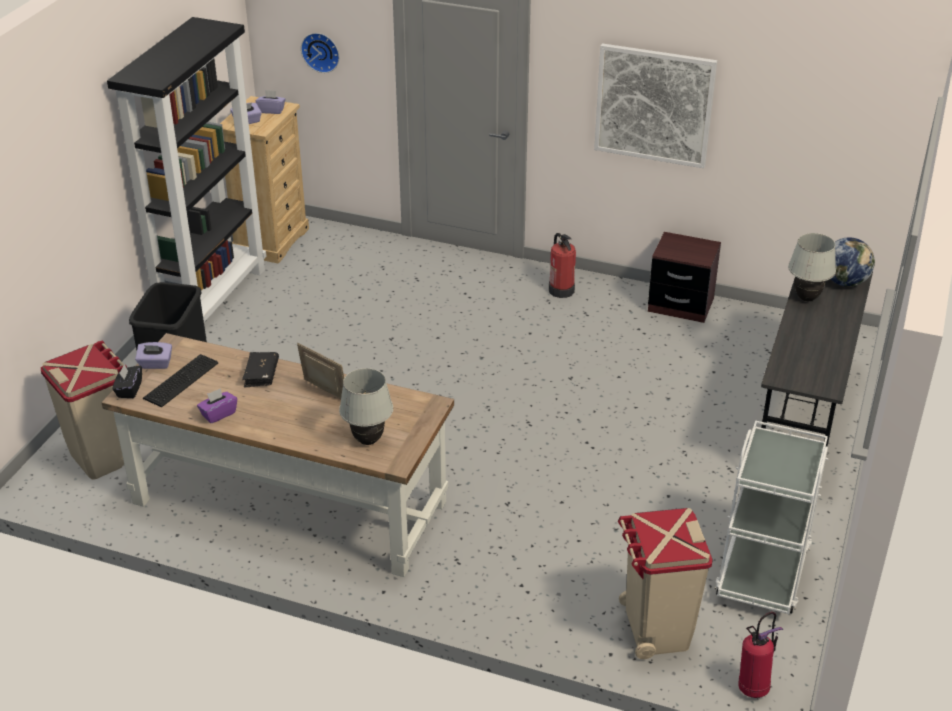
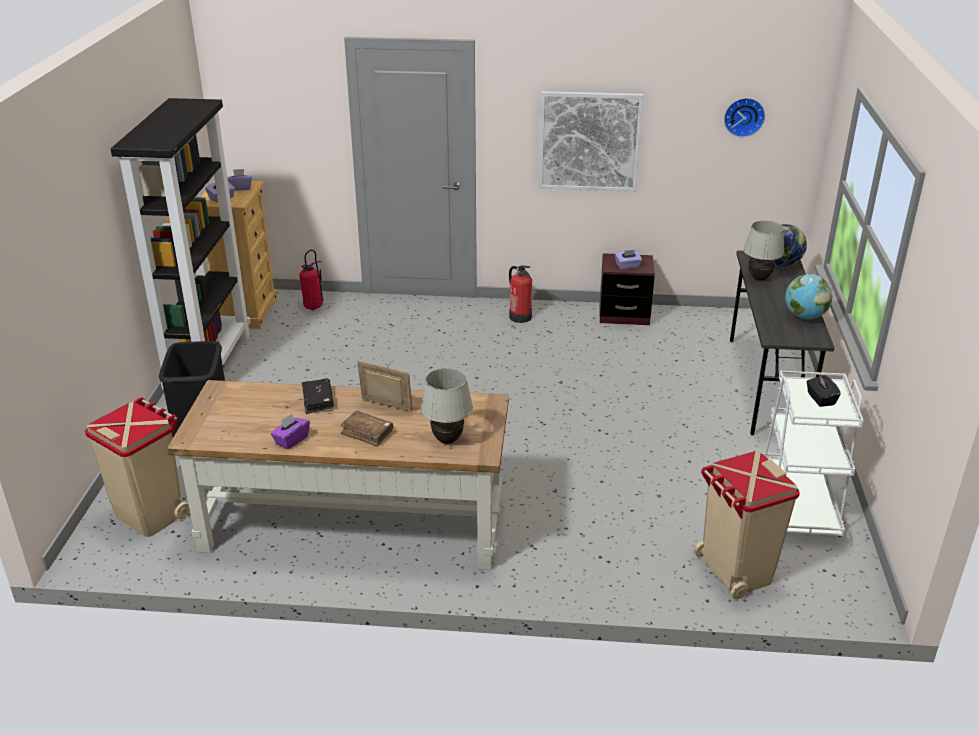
camera: 15 degrees left, 5 degrees down
black tissue box [112,364,142,398] -> black tissue box moved to [806,375,841,407]
purple tissue box [135,342,172,369] -> purple tissue box moved to [615,250,642,269]
keyboard [143,354,219,407] -> none
wall clock [301,33,340,73] -> wall clock moved to [724,98,765,137]
fire extinguisher [738,612,784,698] -> fire extinguisher moved to [299,250,323,310]
none -> brown book [340,411,393,447]
none -> globe [785,274,832,319]

